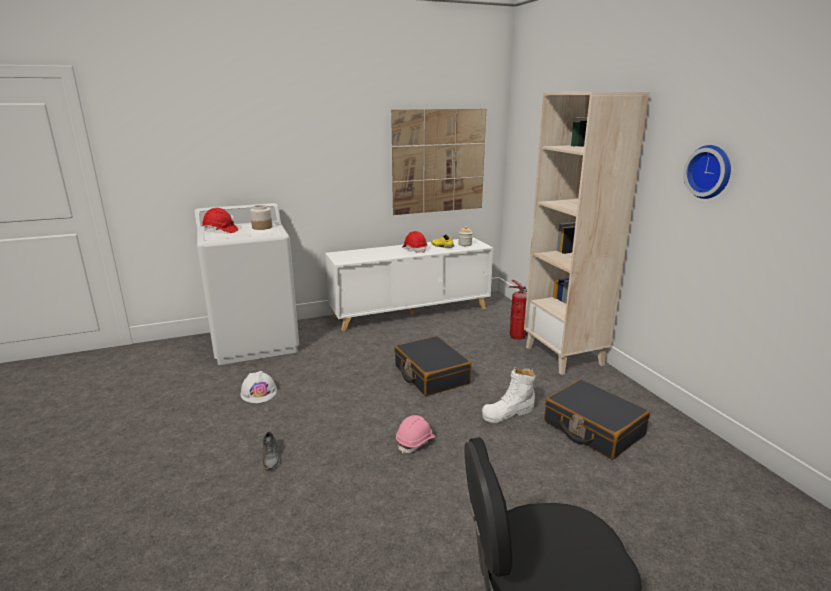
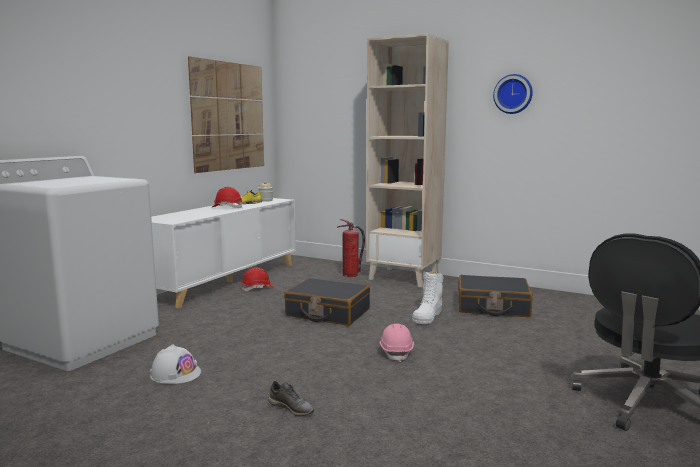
camera: 40 degrees left, 10 degrees down
red hard hat [202,208,238,233] -> red hard hat moved to [242,267,274,291]
jar [250,205,272,230] -> none

